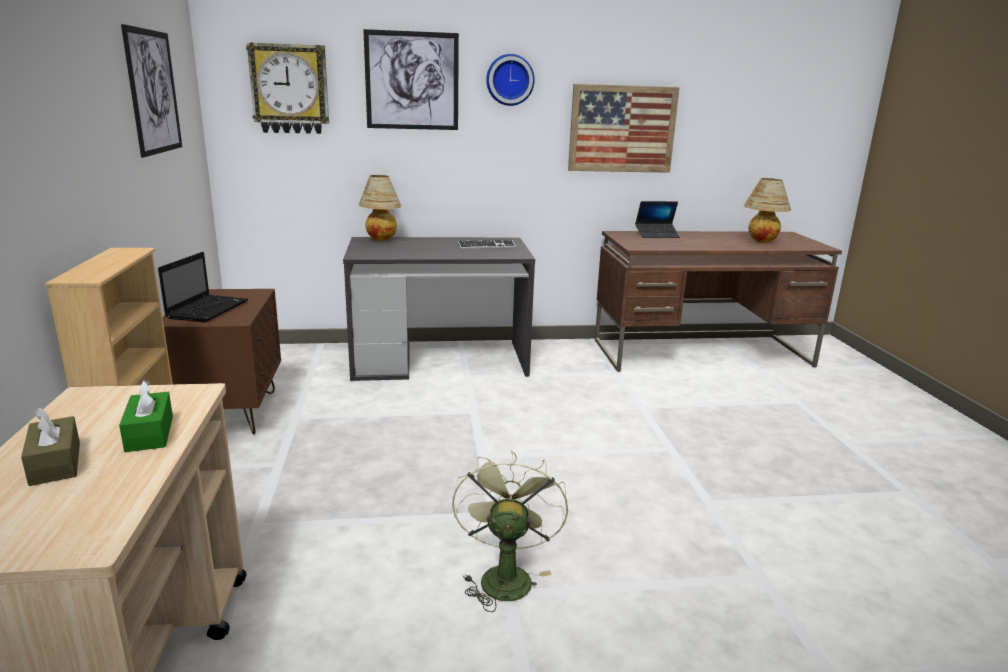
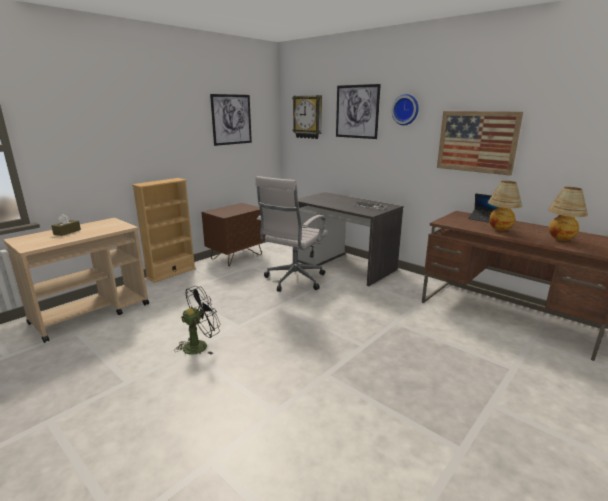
camera: 50 degrees right, 0 degrees up
green tissue box [119,380,173,452] -> none
laptop [158,252,248,322] -> none
table lamp [359,175,402,241] -> table lamp moved to [488,181,522,231]
green fan [452,450,568,612] -> black fan [174,286,221,355]
none -> white office chair [255,176,328,292]

